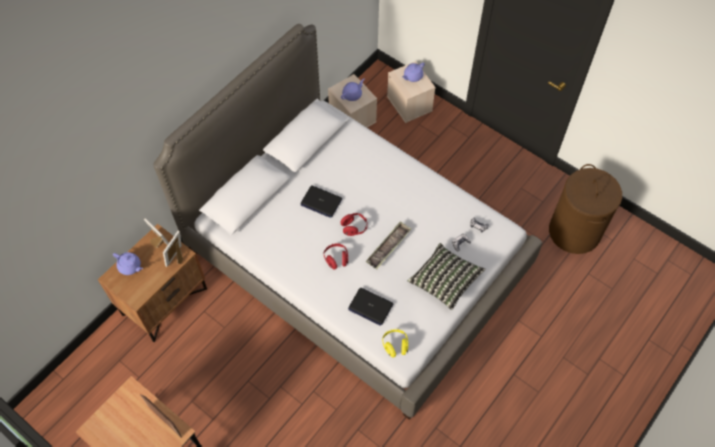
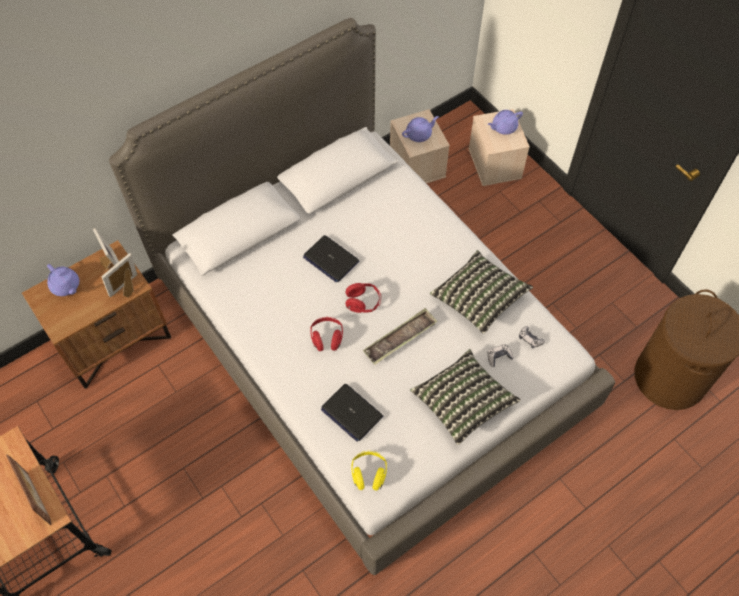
camera: 15 degrees right, 0 degrees up
none -> pillow [430,250,533,334]

